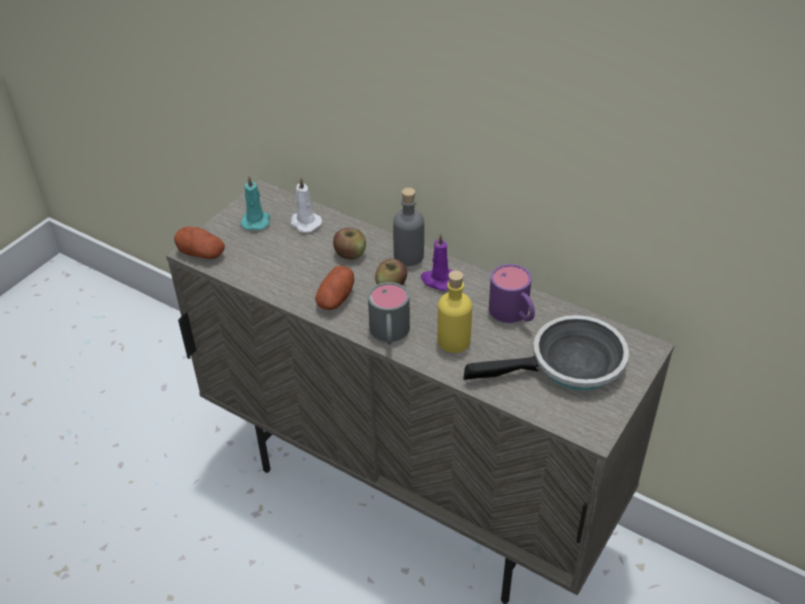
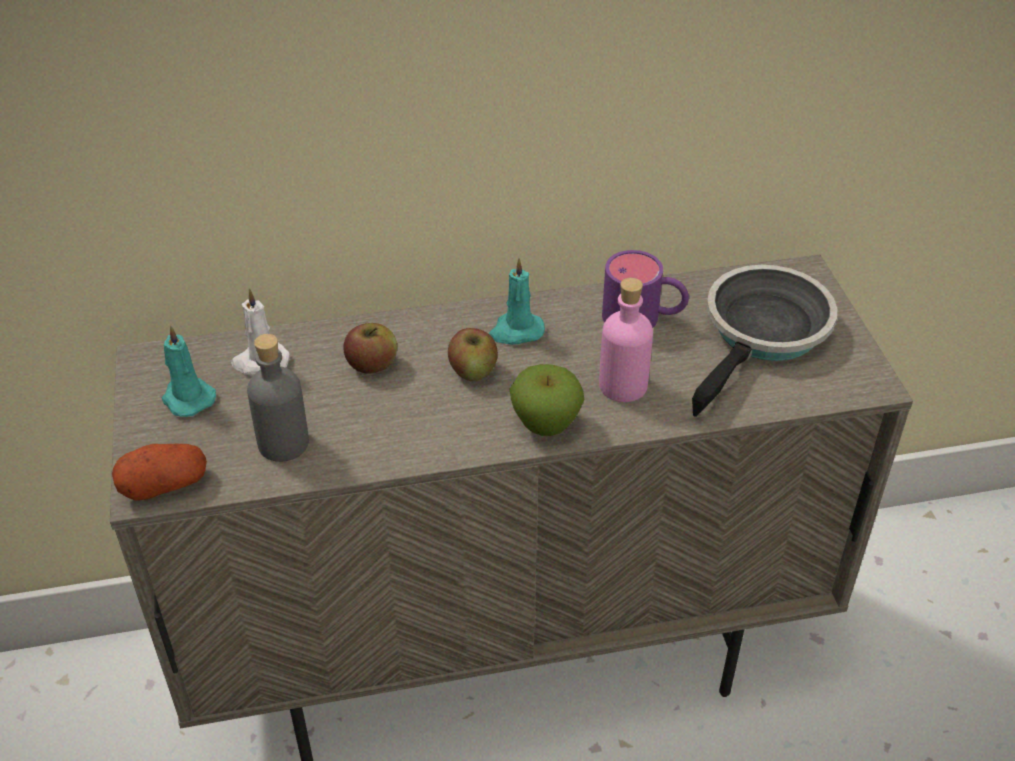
camera: 45 degrees left, 0 degrees up
potato [315,265,354,310] -> none
grey mug [368,282,410,345] -> apple [510,364,585,436]
grey bottle [393,188,424,266] -> grey bottle moved to [247,334,309,462]
purple candle [421,233,453,291] -> turquoise candle [489,258,545,345]
yellow bottle [437,270,472,353] -> pink bottle [599,278,653,402]

